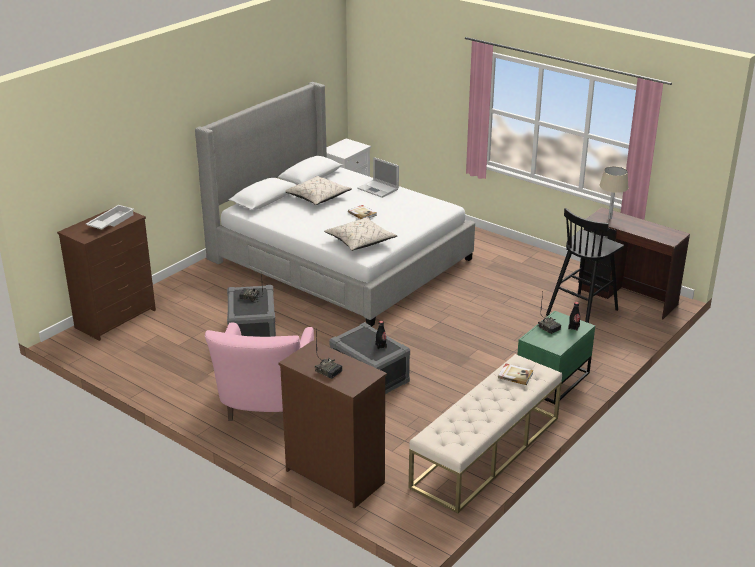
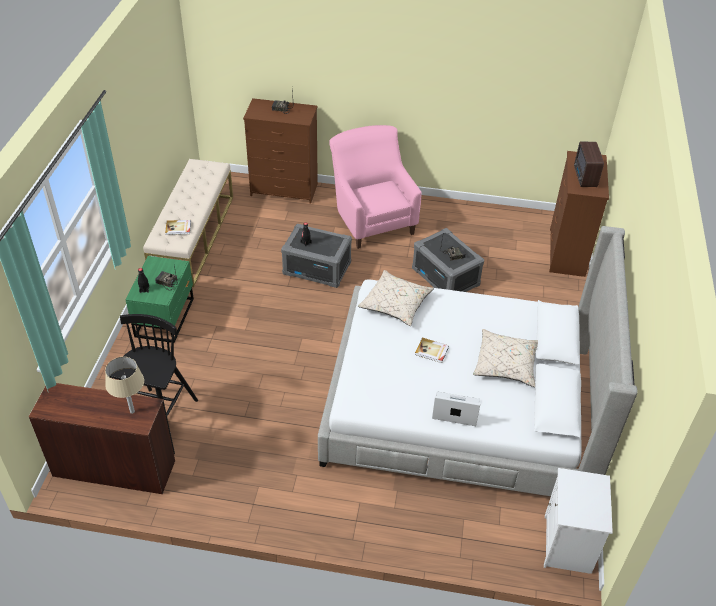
camera: 150 degrees right, 15 degrees up
white tray [86,205,134,229] -> radio [574,142,604,187]

